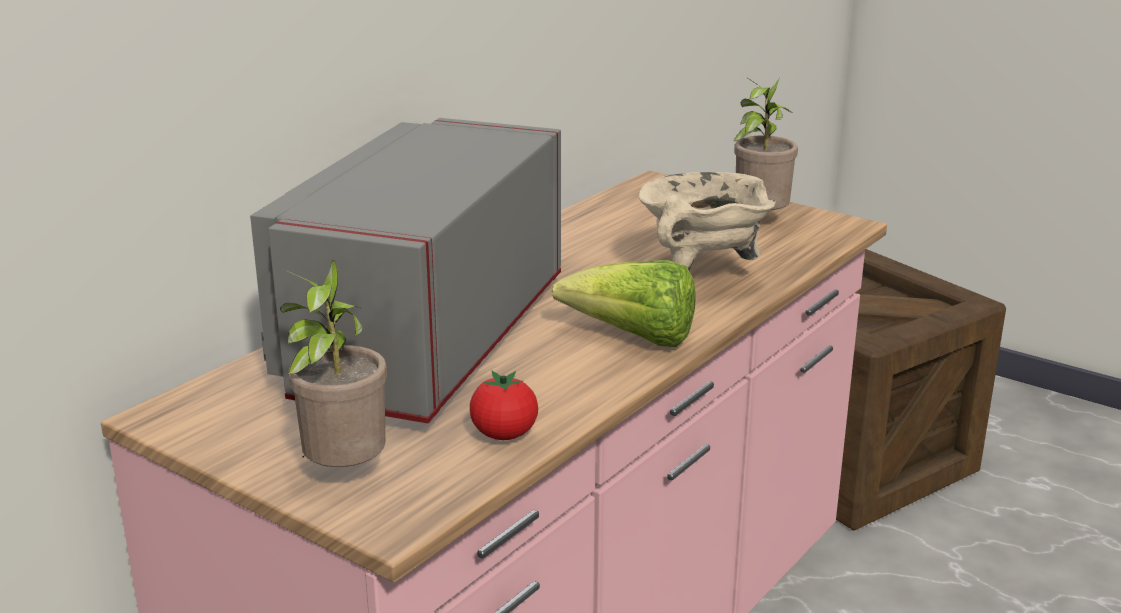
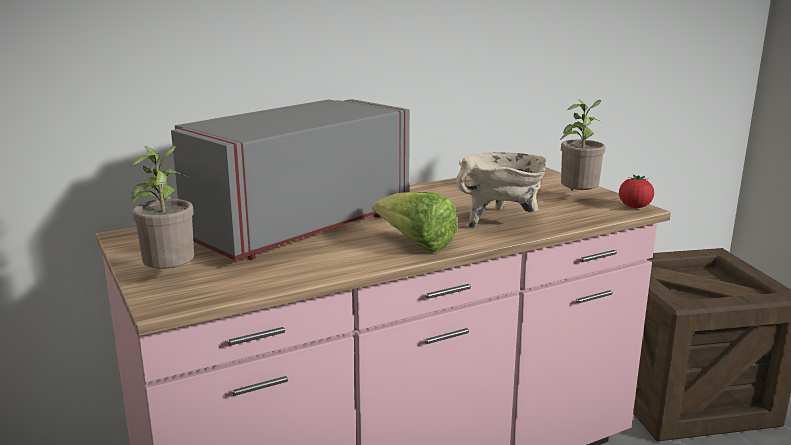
camera: 25 degrees right, 5 degrees down
tomato [470,371,538,440] -> tomato moved to [619,174,654,208]

